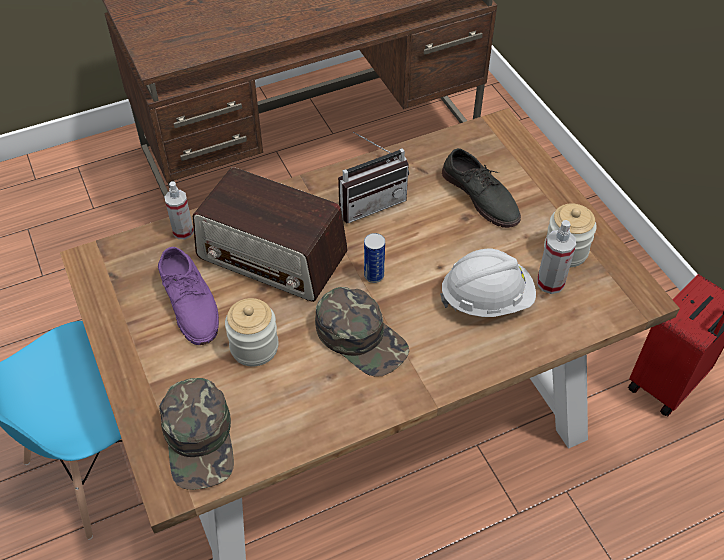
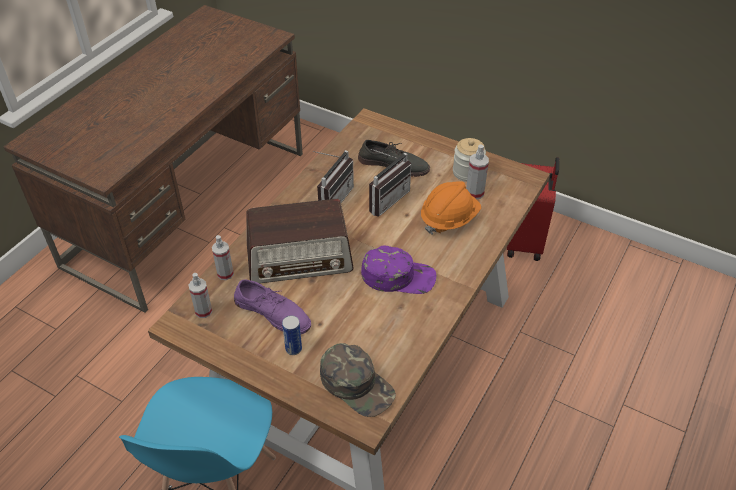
camera: 35 degrees left, 5 degrees down
jar [225,298,279,366] -> none
green cap [315,287,410,377] -> purple cap [361,245,436,294]
can [364,233,385,283] -> can moved to [282,316,302,355]
white hard hat [440,249,536,317] -> orange hard hat [421,181,481,234]
none -> spray bottle [188,273,213,318]
none -> radio [369,149,411,217]

